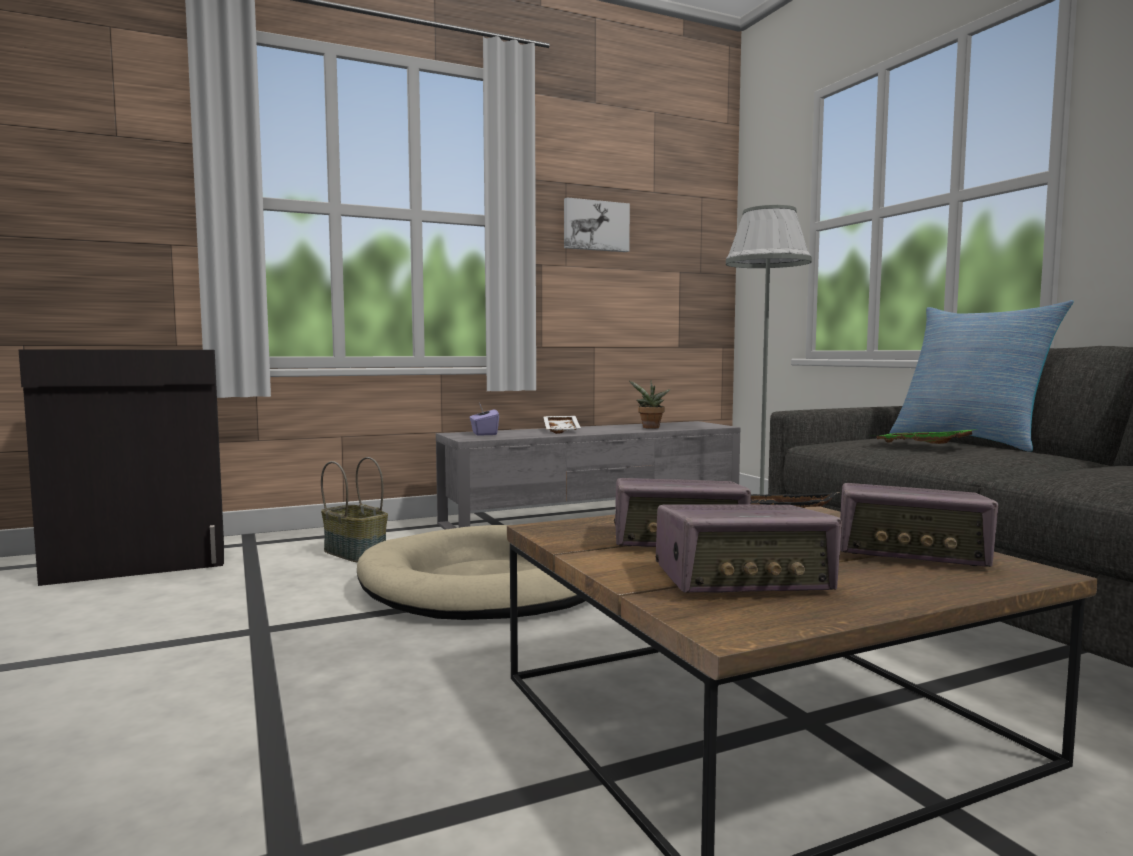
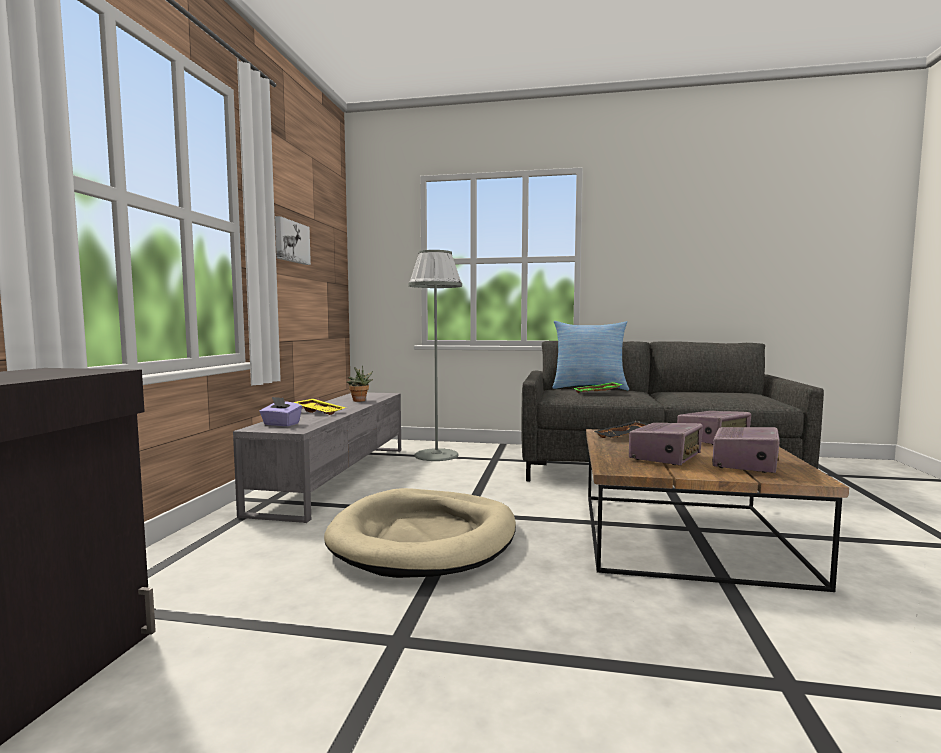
camera: 55 degrees left, 0 degrees up
basket [321,457,388,563] -> none
white tray [543,416,581,434] -> yellow tray [293,399,346,415]

